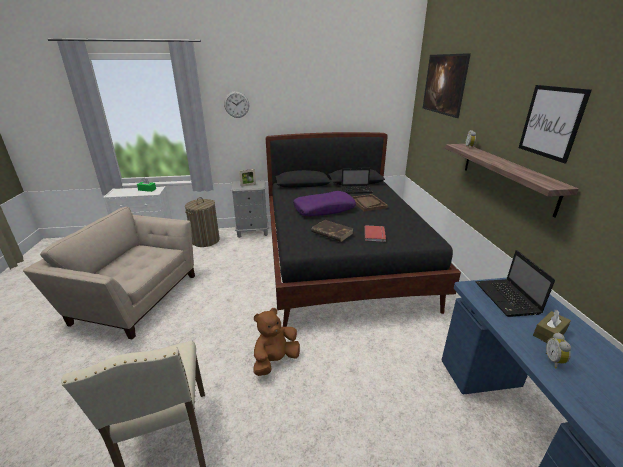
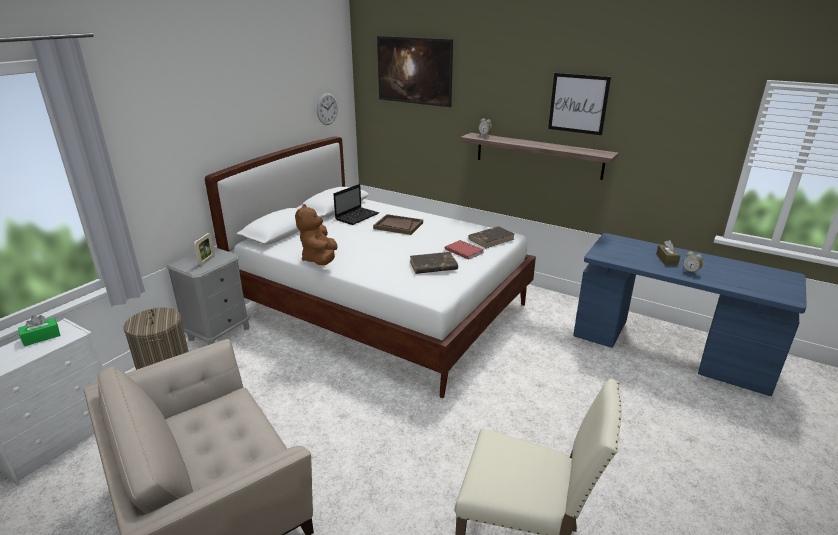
camera: 50 degrees left, 0 degrees up
wall clock [224,91,249,118] -> wall clock moved to [317,93,338,125]
brown plush toy [253,308,300,376] -> brown plush toy moved to [295,204,338,265]
black bed [266,132,461,327] -> white bed [205,136,536,398]
purple pillow [293,191,356,216] -> none
laptop [475,250,555,317] -> none
none -> brown book [468,226,514,248]

